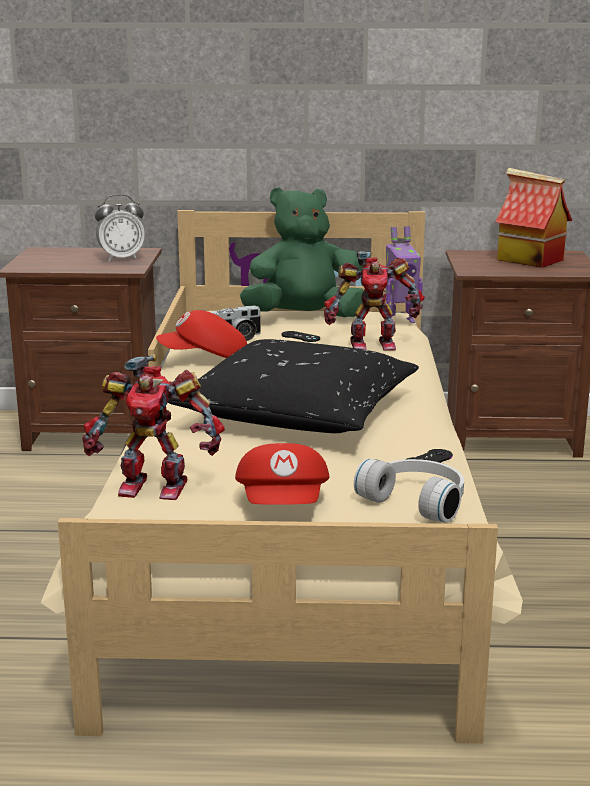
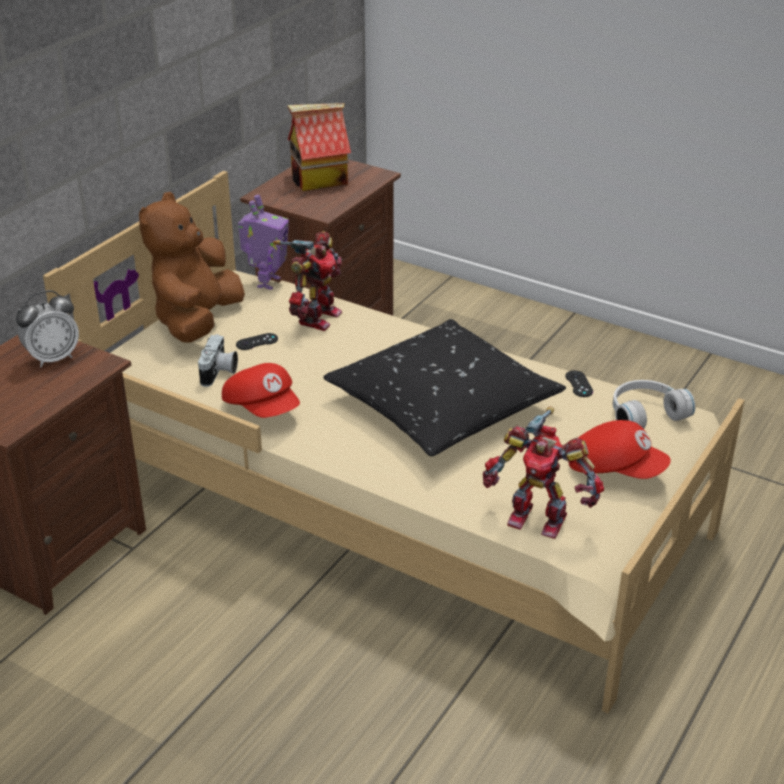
camera: 60 degrees left, 15 degrees up
toy robot [82,354,225,500] -> toy robot turned 75 degrees clockwise [483,406,604,539]
alarm clock [95,194,145,262] -> alarm clock turned 45 degrees clockwise [16,290,79,367]
red cap [156,310,247,358] -> red cap turned 60 degrees counterclockwise [222,363,300,418]
green plush toy [240,187,364,317] -> brown plush toy [139,192,245,343]

